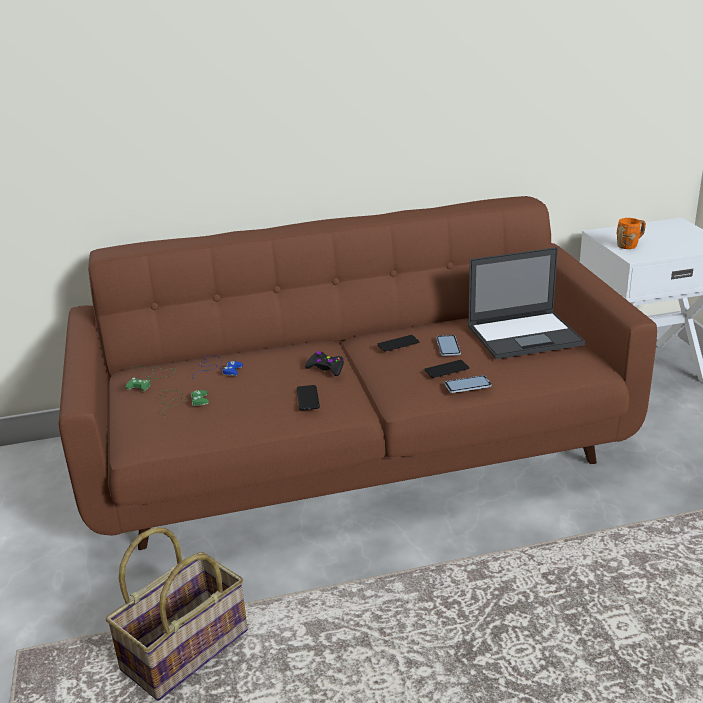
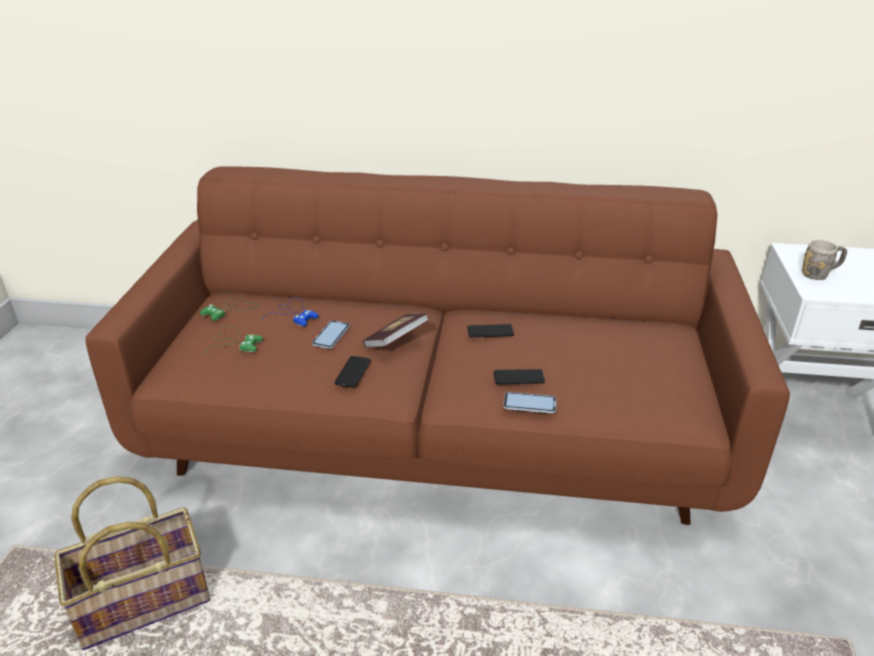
camera: 20 degrees right, 5 degrees up
black game controller [305,351,344,376] -> book [363,313,430,348]
phone [436,335,461,356] -> phone moved to [312,320,350,349]
laptop [468,247,585,359] -> none
orange mug [617,218,646,249] -> grey mug [802,240,847,280]

